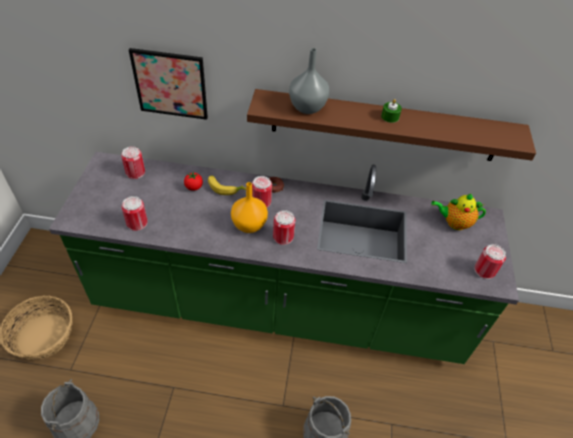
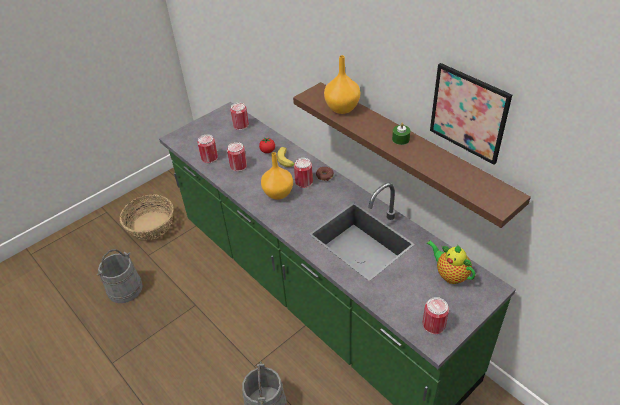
camera: 45 degrees right, 5 degrees down
picture [129,48,208,120] -> picture moved to [430,63,512,165]
can [273,210,295,245] -> can moved to [227,142,247,171]
grey vase [289,48,329,114] -> orange vase [324,55,360,114]

